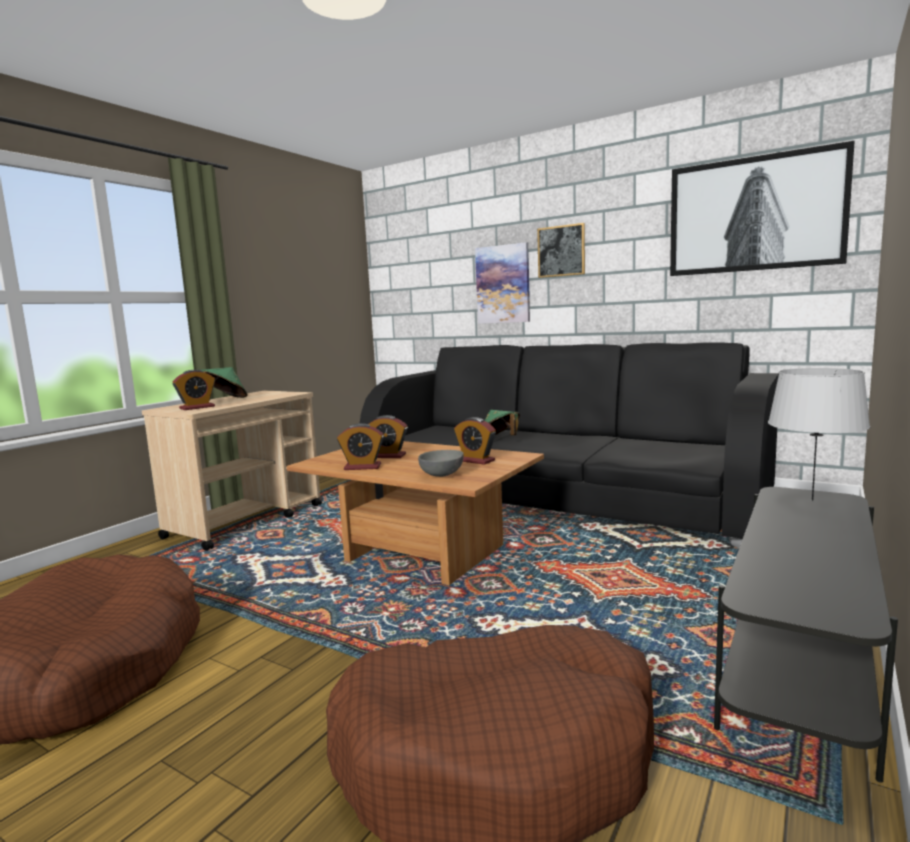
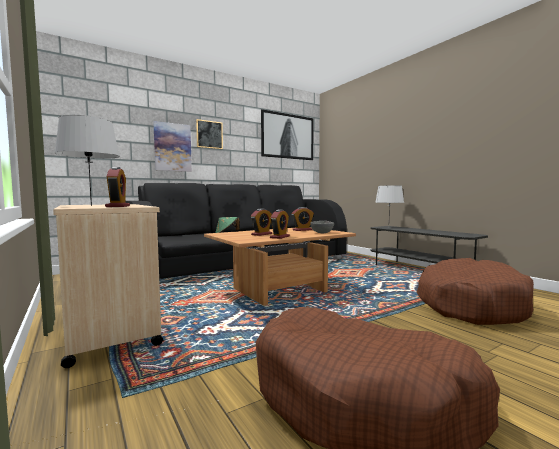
camera: 65 degrees left, 5 degrees down
green hat [202,367,248,398] -> grey table lamp [54,115,120,206]

